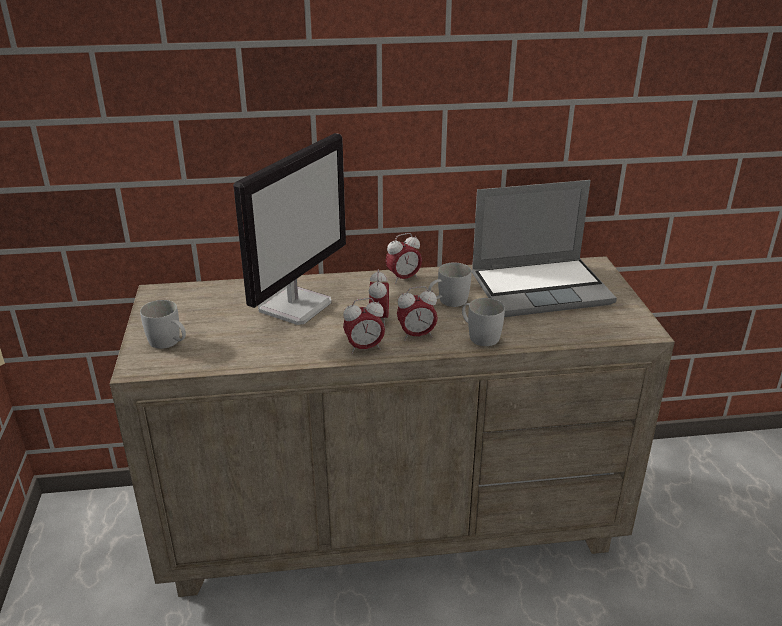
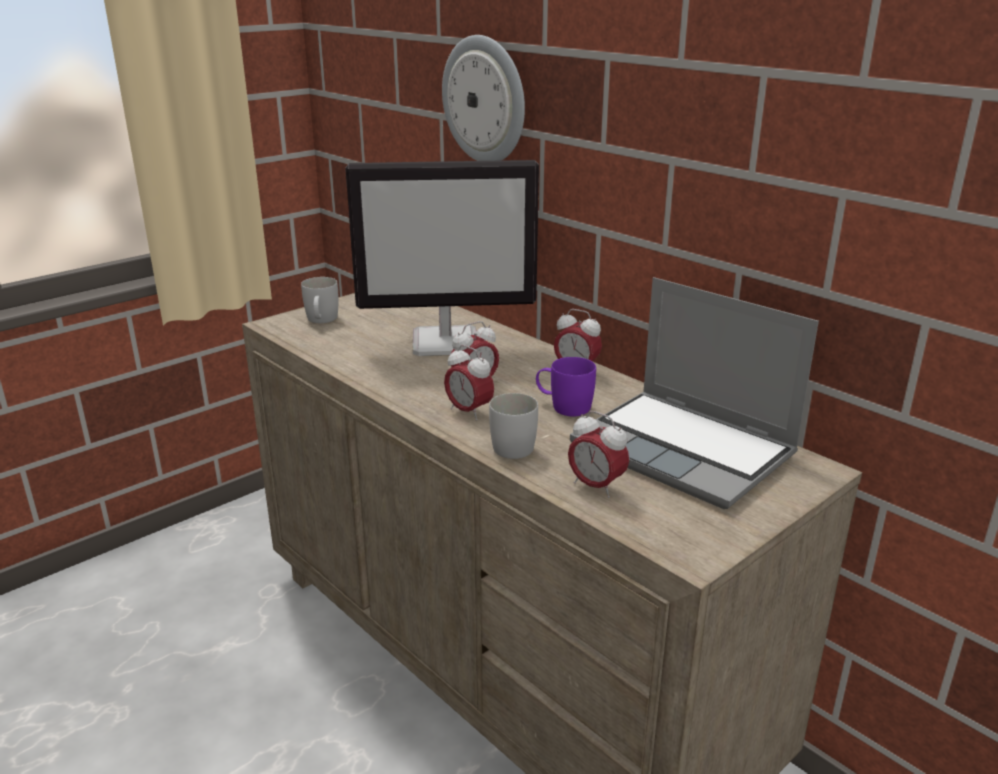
camera: 55 degrees right, 5 degrees down
alarm clock [343,298,385,354] -> alarm clock moved to [568,411,629,498]
white mug [428,262,471,307] -> purple mug [536,357,596,416]
none -> wall clock [442,35,525,161]

